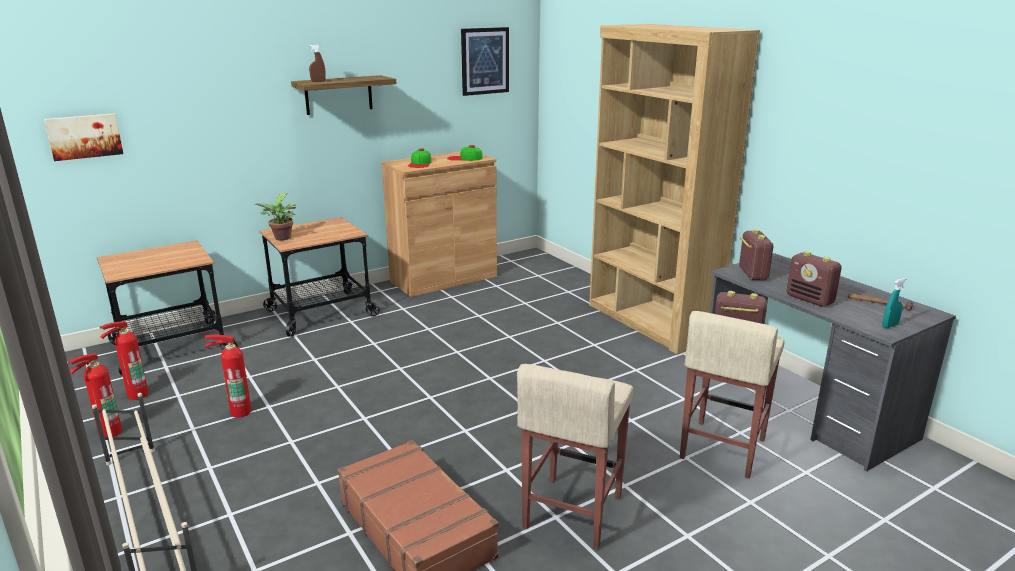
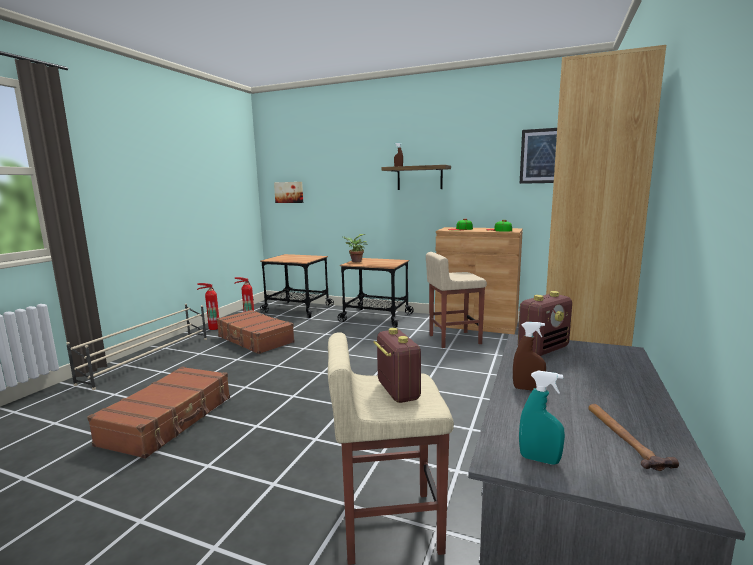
camera: 55 degrees right, 10 degrees down
fire extinguisher [205,334,252,418] -> brown suitcase [216,310,295,354]
beige stool [517,364,633,550] -> beige stool moved to [426,252,487,348]
radio [786,251,842,307] -> brown spray bottle [513,322,546,391]

